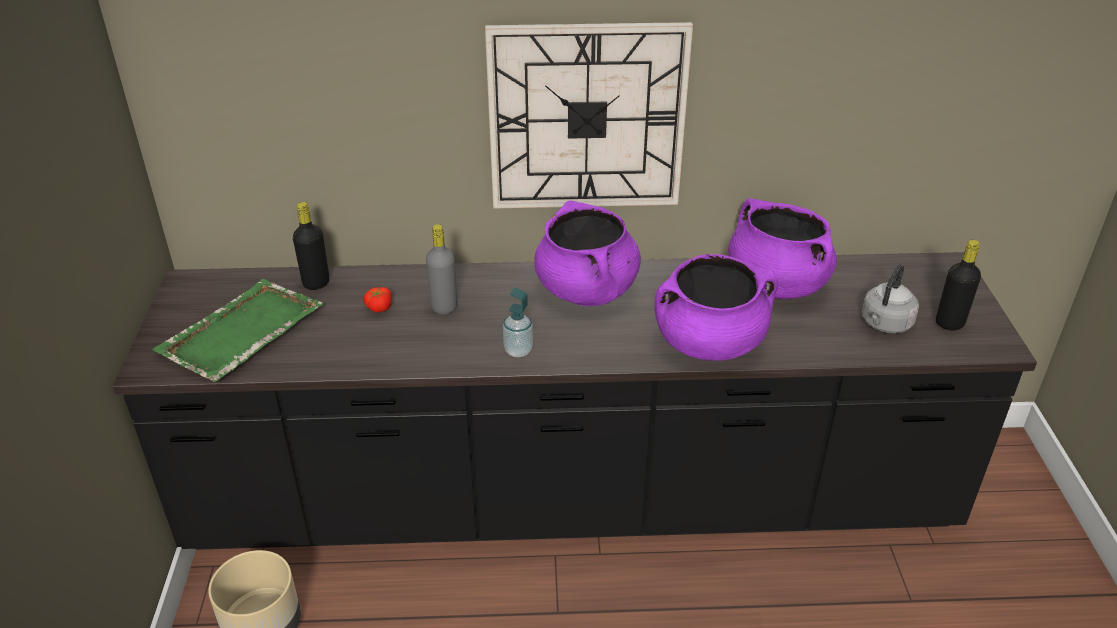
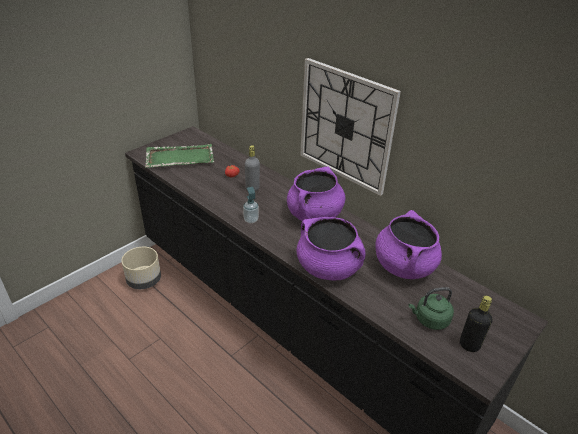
camera: 45 degrees right, 0 degrees up
black bottle [293,202,329,290] -> none
grey kettle [862,264,919,333] -> green kettle [409,287,454,330]

